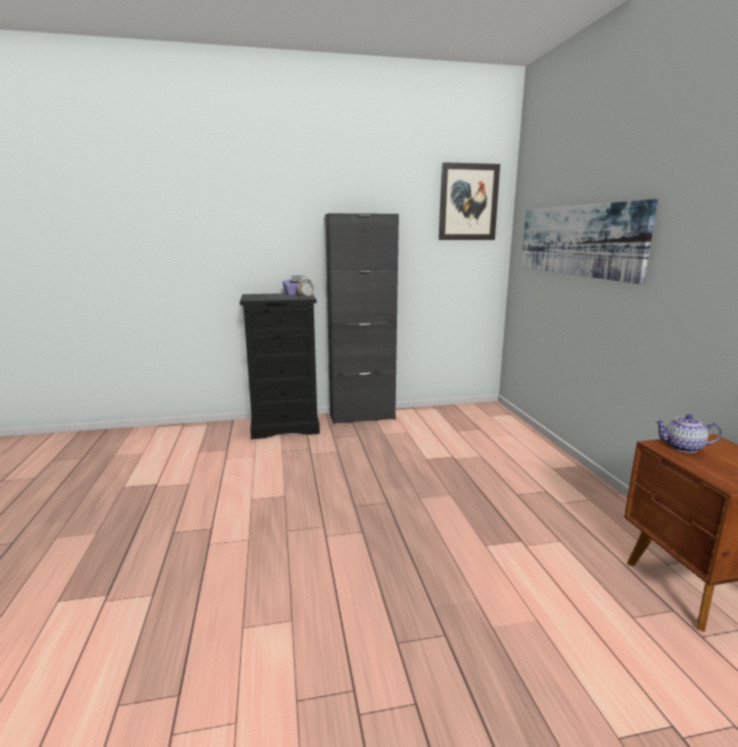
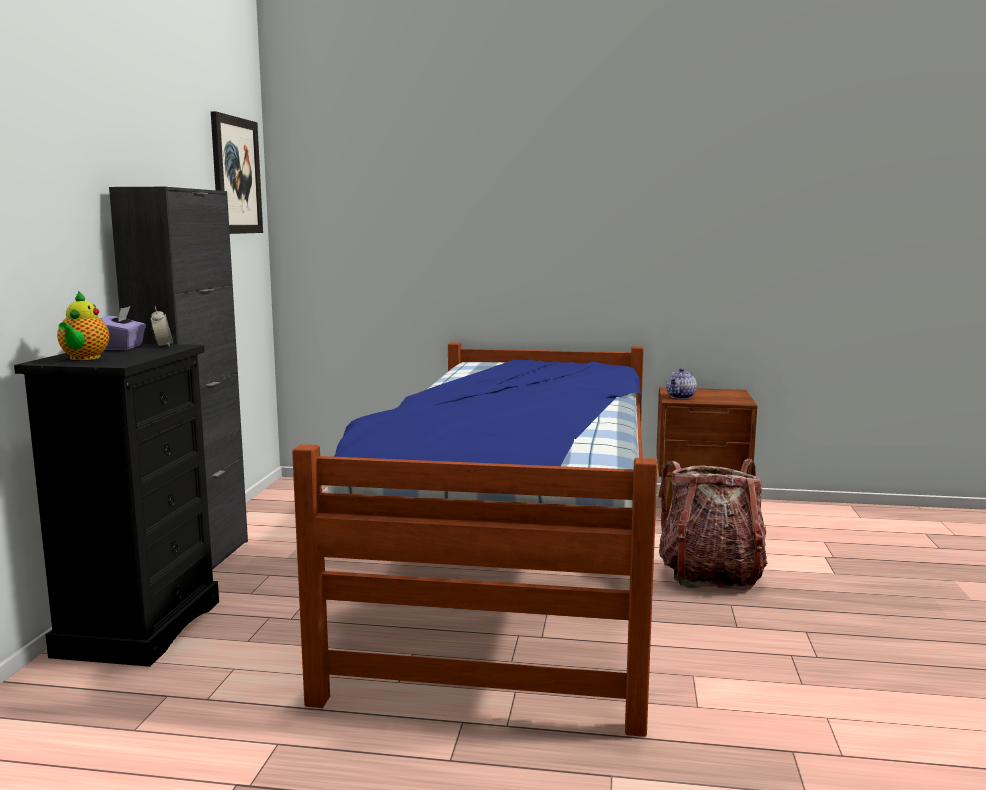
camera: 70 degrees left, 5 degrees down
picture [521,199,658,284] -> none
none -> teapot [57,291,109,360]
none -> bed [292,342,657,737]
none -> backpack [659,458,768,590]

